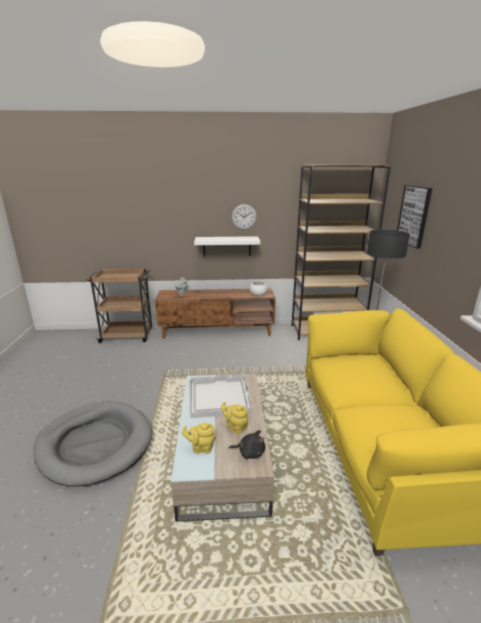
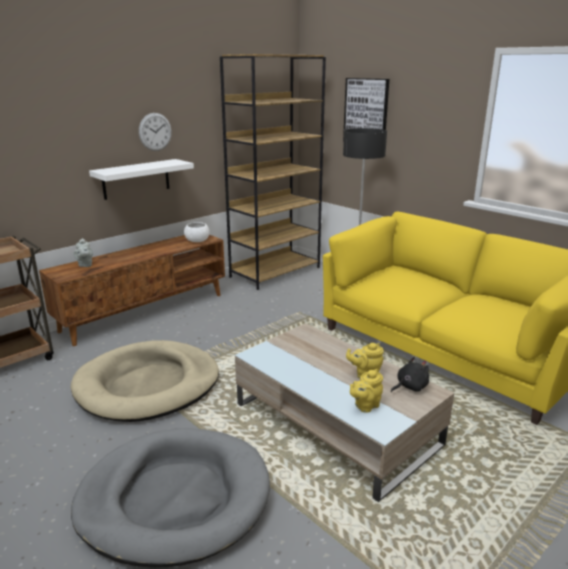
camera: 40 degrees left, 0 degrees up
white tray [190,374,253,418] -> none
none -> beige dog bed [71,340,219,422]

